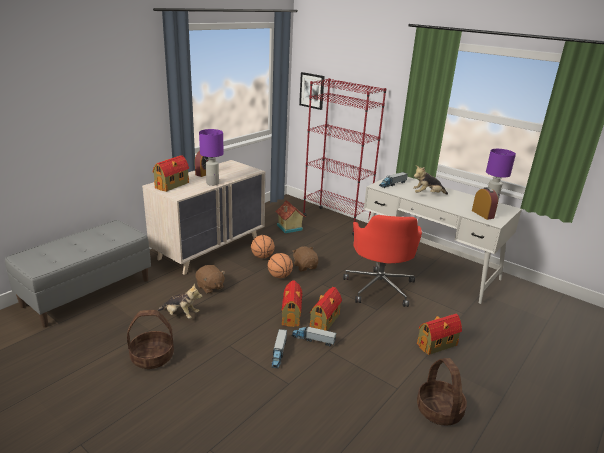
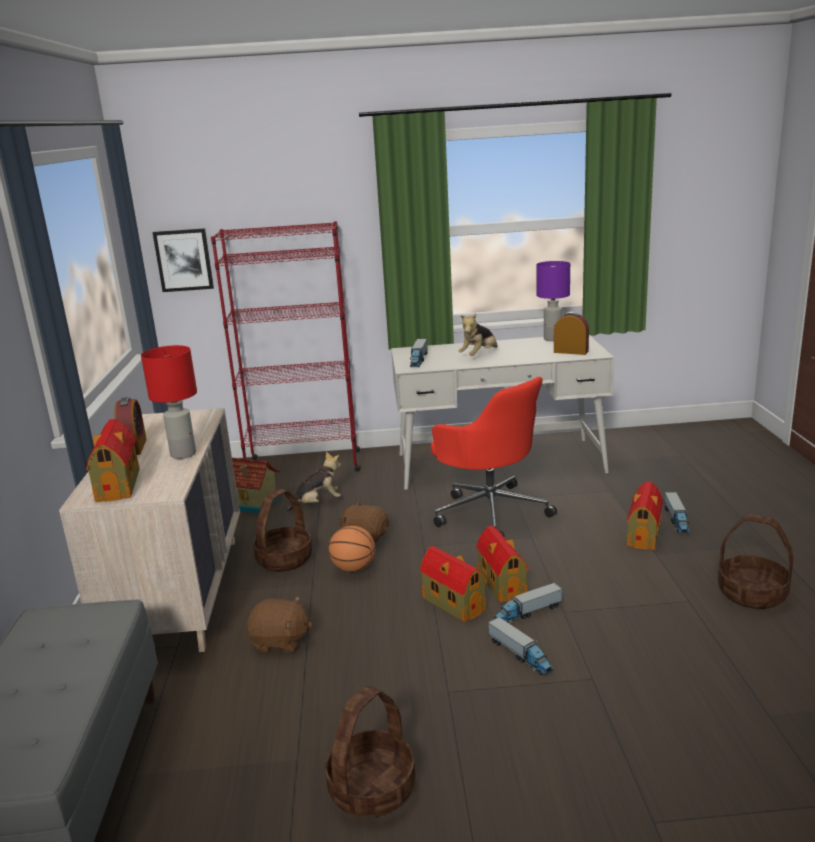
camera: 40 degrees left, 5 degrees down
plush toy [157,284,203,319] -> plush toy moved to [286,452,341,513]
purple table lamp [199,129,224,186] -> red table lamp [141,345,197,459]
basketball [251,235,275,259] -> basket [253,489,312,572]
none -> toy truck [664,492,690,534]

